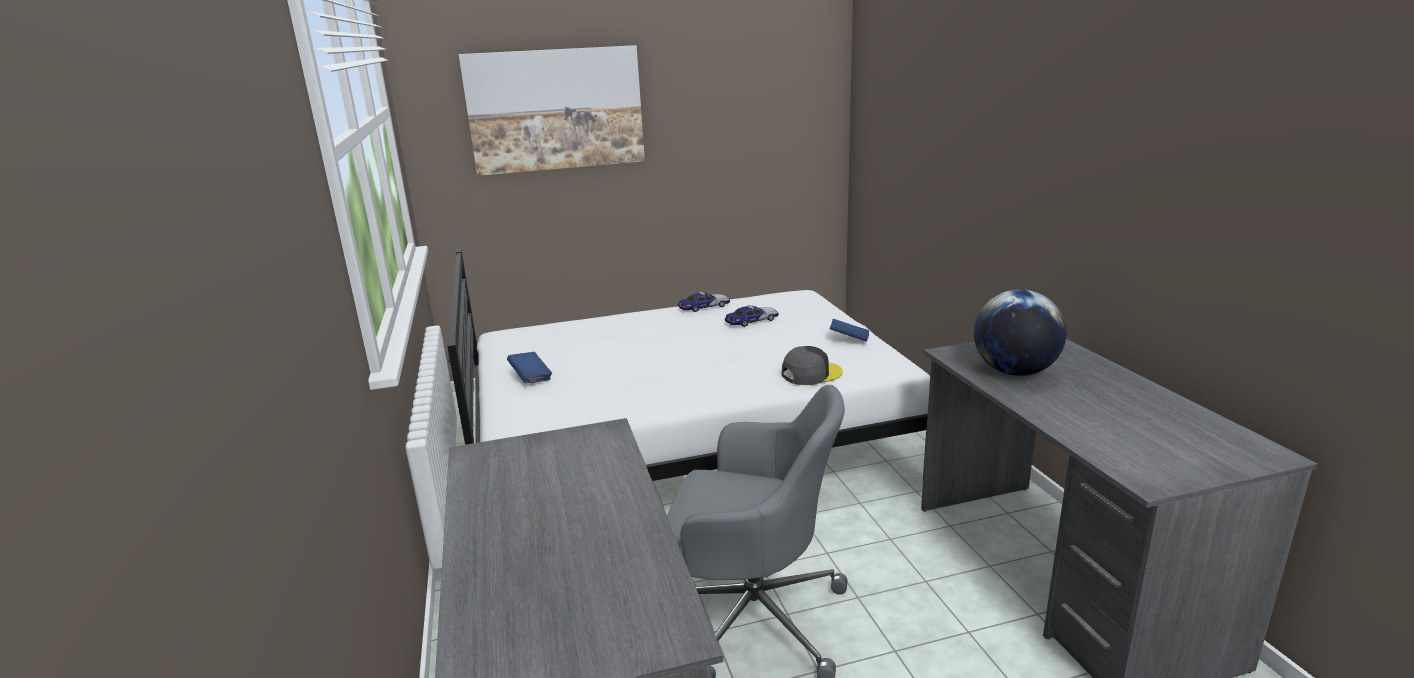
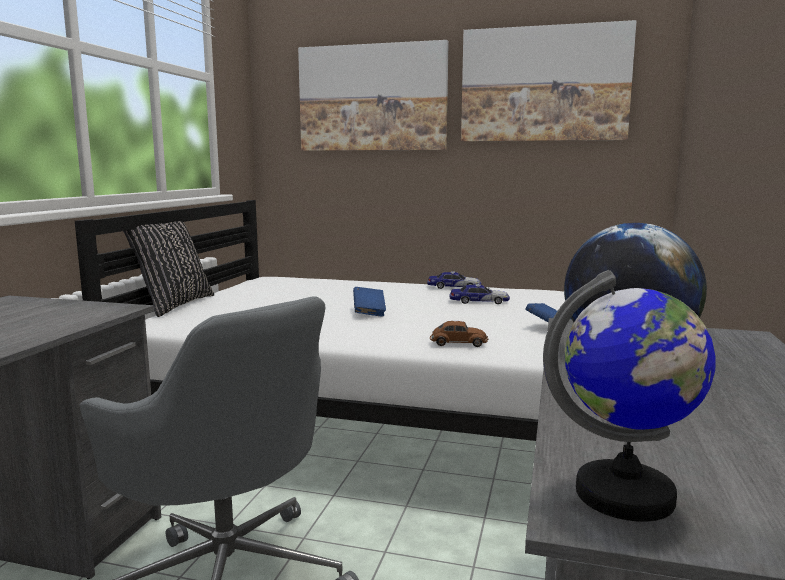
camera: 30 degrees right, 10 degrees down
blue book [507,352,552,383] -> blue book moved to [353,287,386,317]
grey cap [782,346,843,385] -> brown toy car [430,321,488,347]
none -> black pillow [123,221,214,317]
none -> picture [461,20,637,142]
none -> globe [543,270,716,522]

